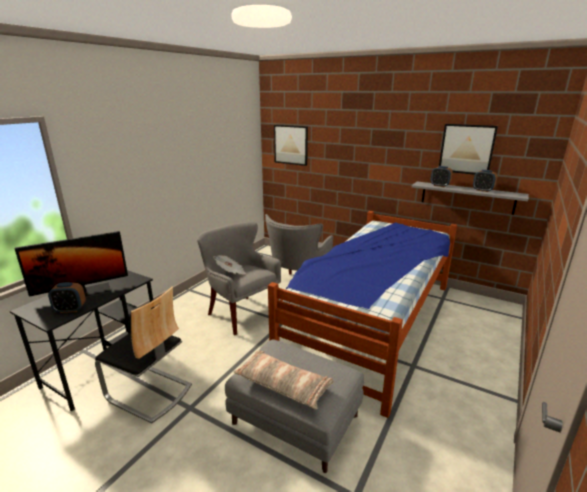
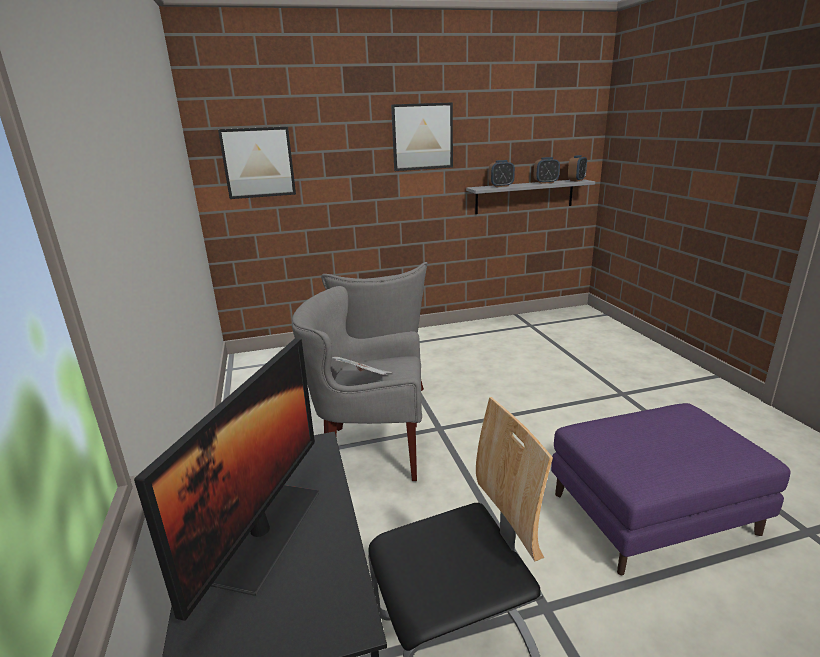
camera: 45 degrees left, 0 degrees up
alarm clock [48,282,86,313] -> alarm clock moved to [568,155,587,182]
grey ottoman [225,339,364,473] -> purple ottoman [551,403,790,575]
pillow [234,350,334,409] -> none
bed [268,211,457,418] -> none
picture [439,124,498,175] -> picture moved to [391,102,453,171]

